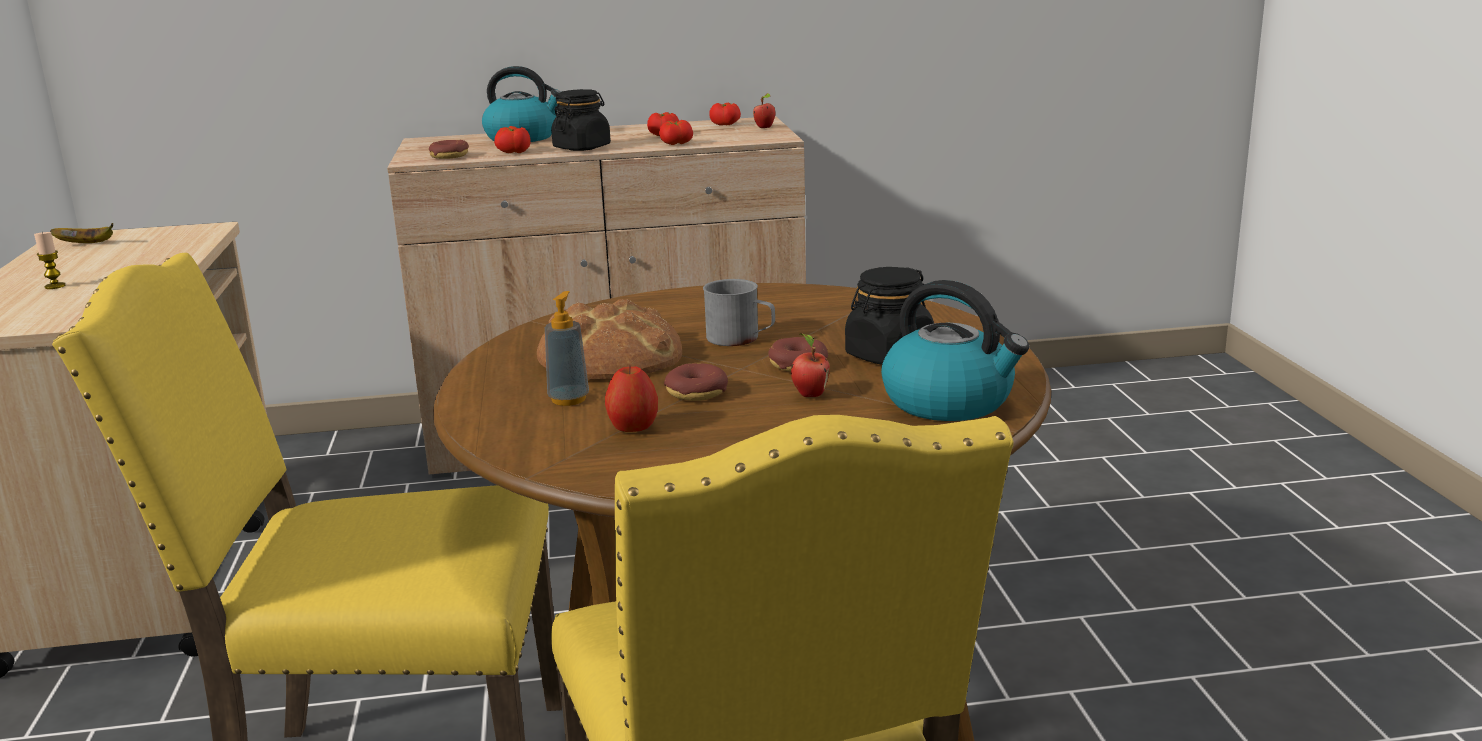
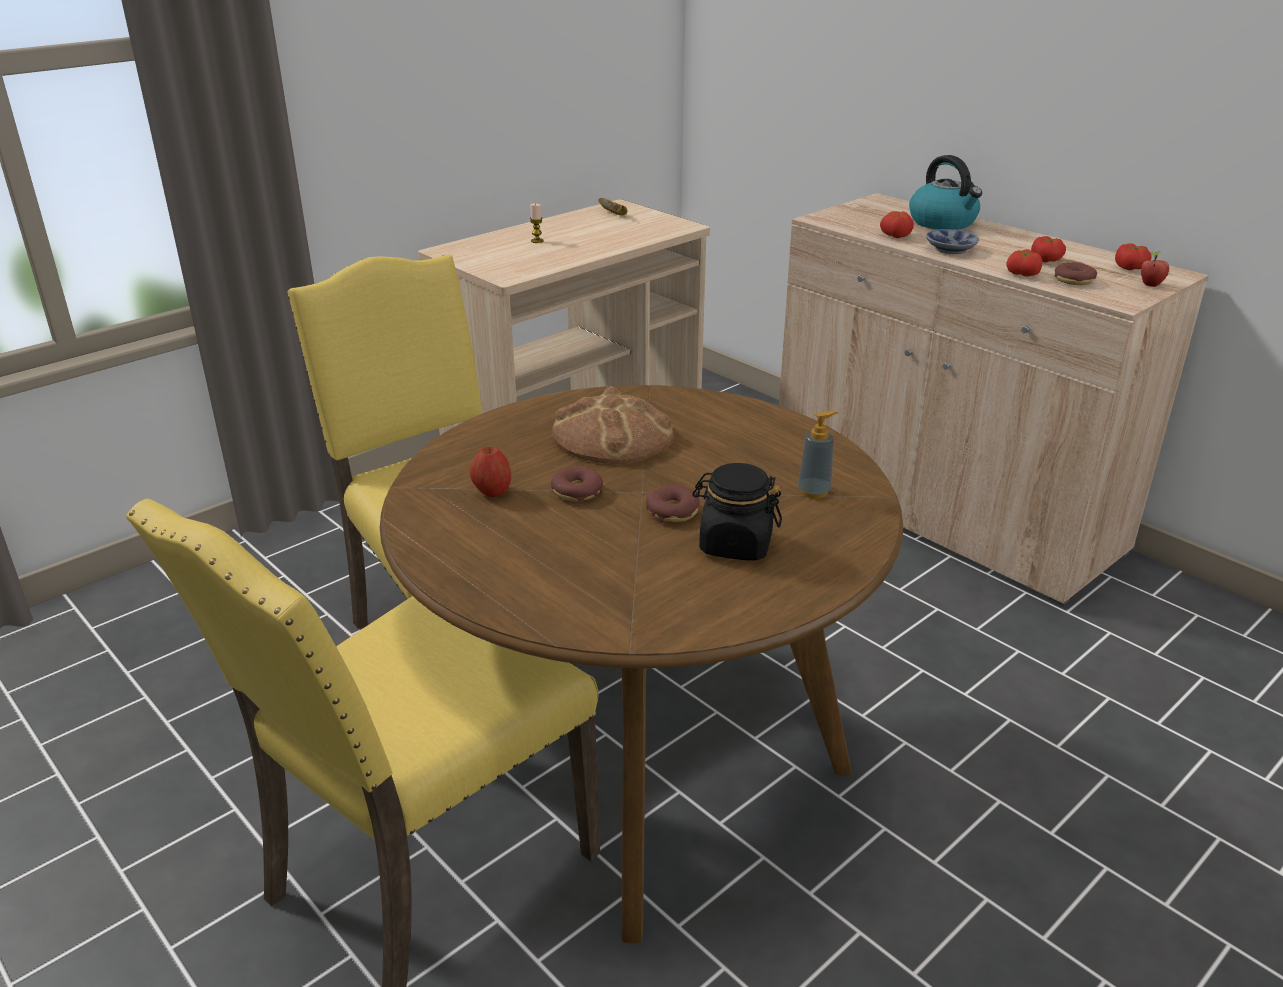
camera: 55 degrees right, 10 degrees up
donut [429,140,469,159] -> donut moved to [1054,262,1097,285]
soap dispenser [545,291,589,406] -> soap dispenser moved to [798,411,838,499]
black jar [551,89,611,151] -> bowl [926,229,979,254]
grey mug [703,279,775,346] -> none
apple [791,333,830,397] -> none
kettle [881,280,1029,421] -> none

